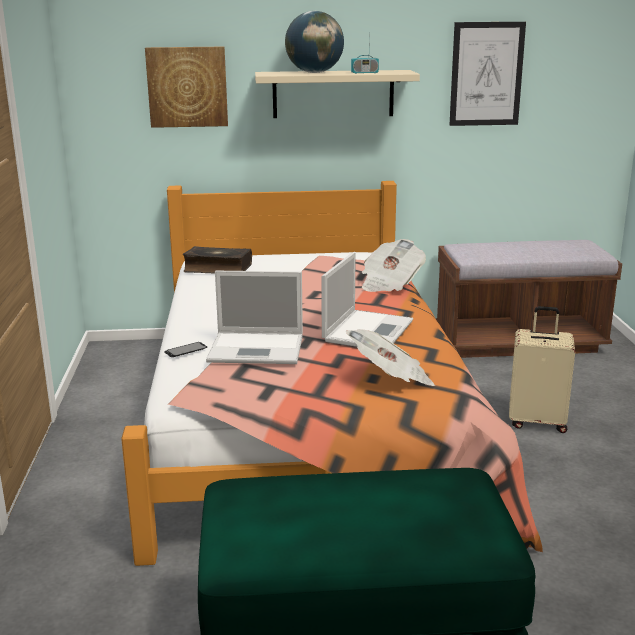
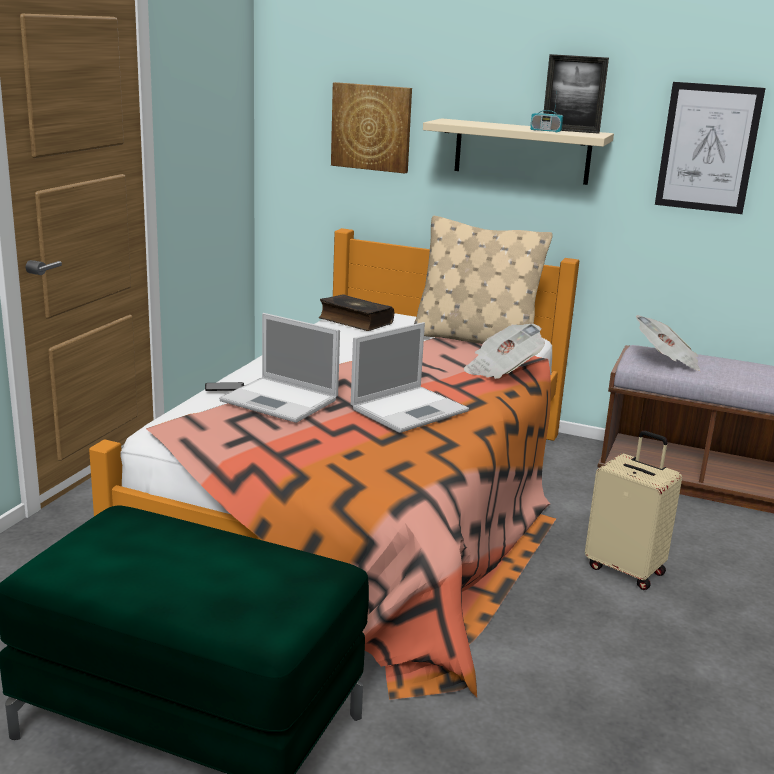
camera: 25 degrees right, 0 degrees up
globe [285,11,344,73] -> none
newspaper [346,329,435,386] -> newspaper moved to [636,315,700,371]
none -> beige pillow [414,216,553,344]
none -> picture frame [543,54,609,134]

